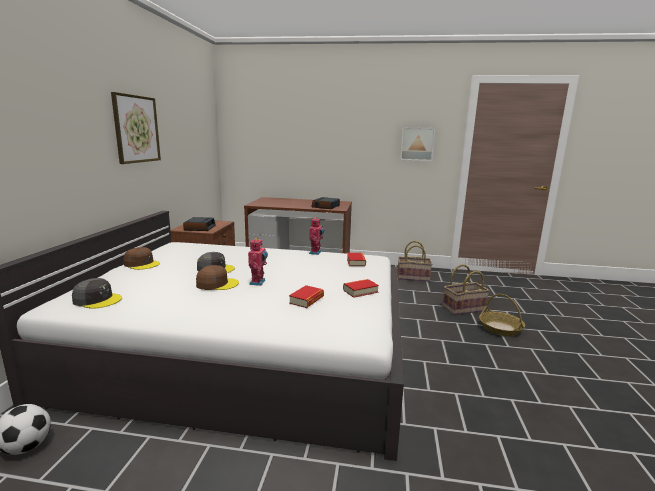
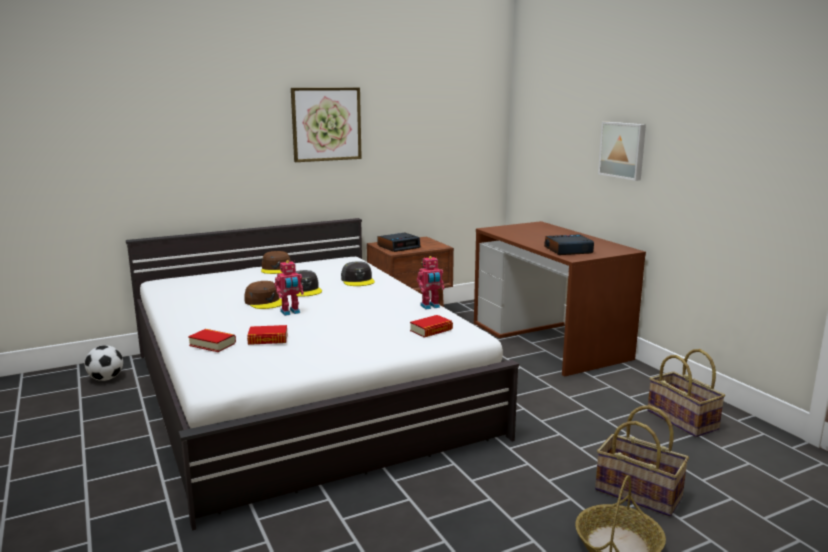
camera: 55 degrees right, 0 degrees up
grey cap [72,278,122,309] -> grey cap moved to [341,261,375,286]
book [343,279,379,298] -> book moved to [188,329,236,352]
picture [400,127,436,161] -> picture moved to [598,122,646,181]

